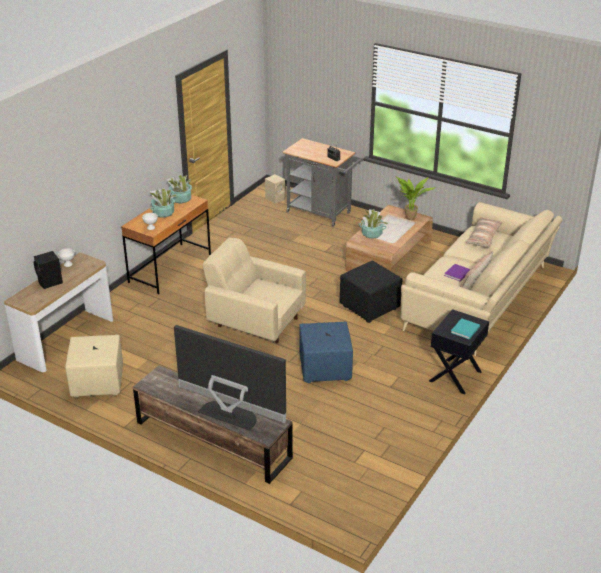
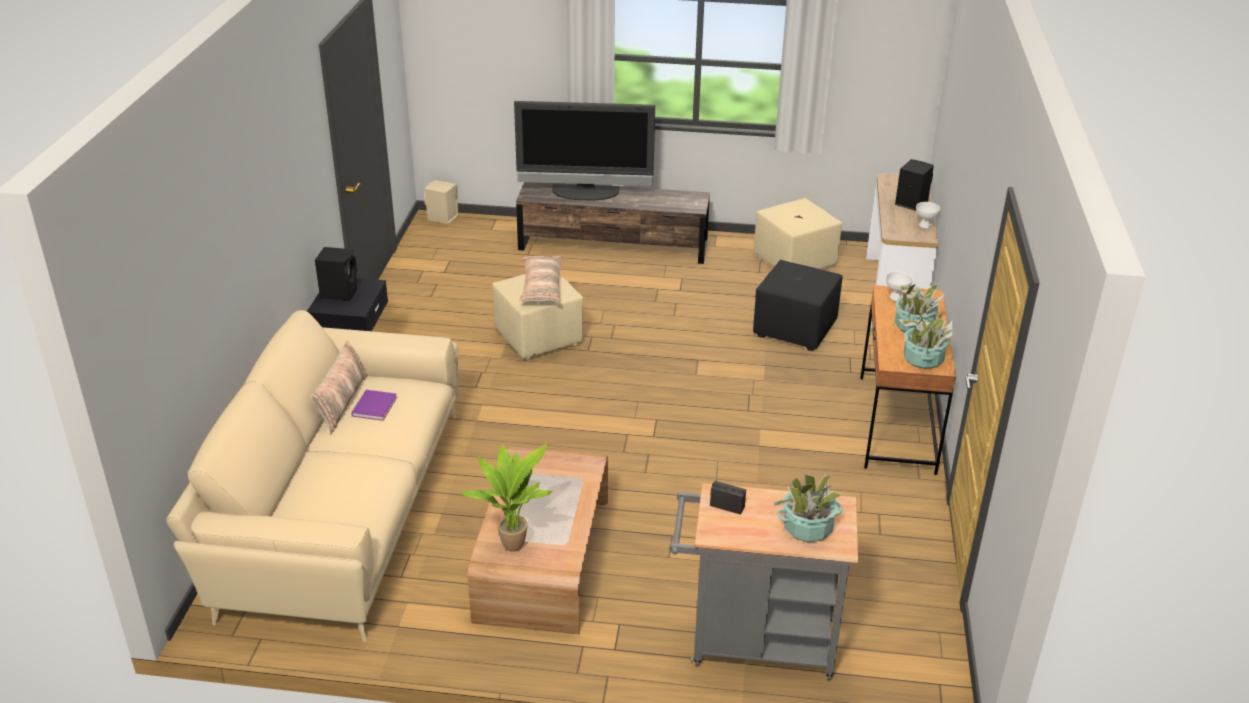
camera: 155 degrees right, 0 degrees up
beige armchair [203,238,306,343] -> none
beige speaker [265,174,286,203] -> beige speaker moved to [424,180,458,224]
blue ottoman [299,322,353,383] -> beige ottoman [492,274,583,360]
black ottoman [340,260,403,323] -> black ottoman moved to [753,260,842,351]
potted plant [358,209,389,239] -> potted plant moved to [773,474,843,542]
turquoise book [451,318,480,340] -> black speaker [315,247,357,301]
pillow [466,217,502,247] -> pillow moved to [520,256,561,303]

